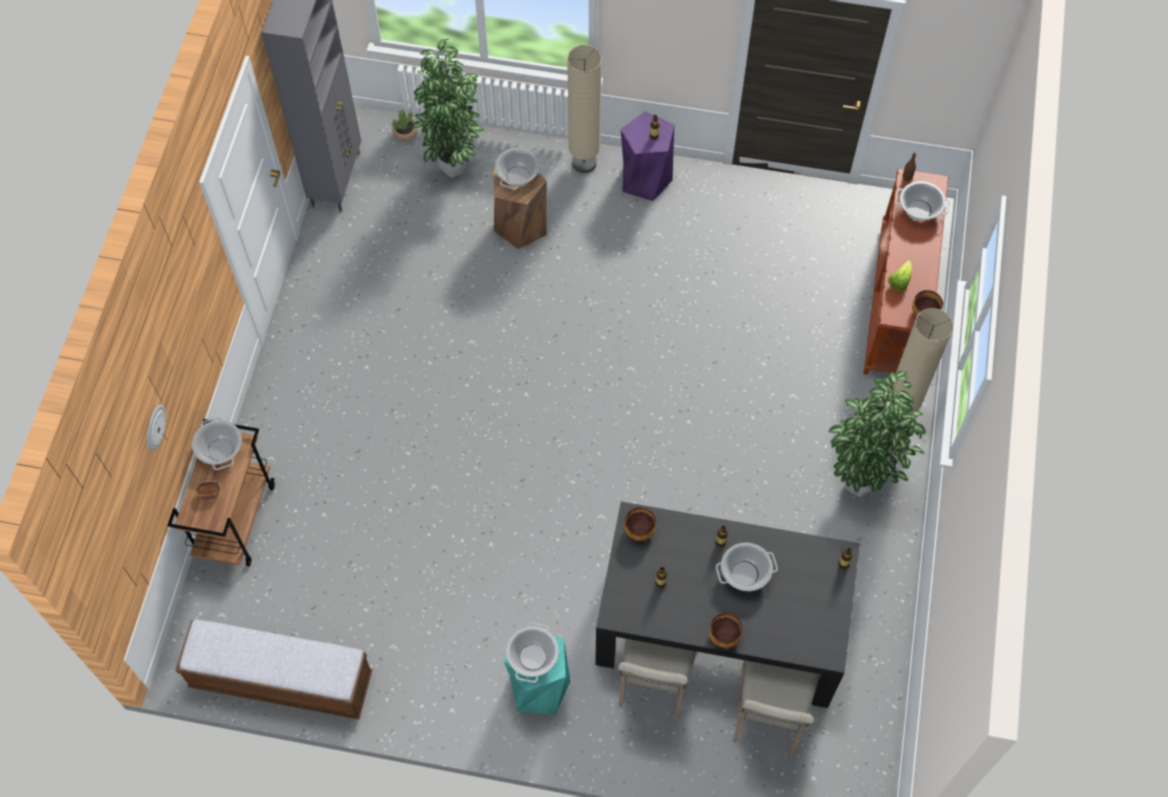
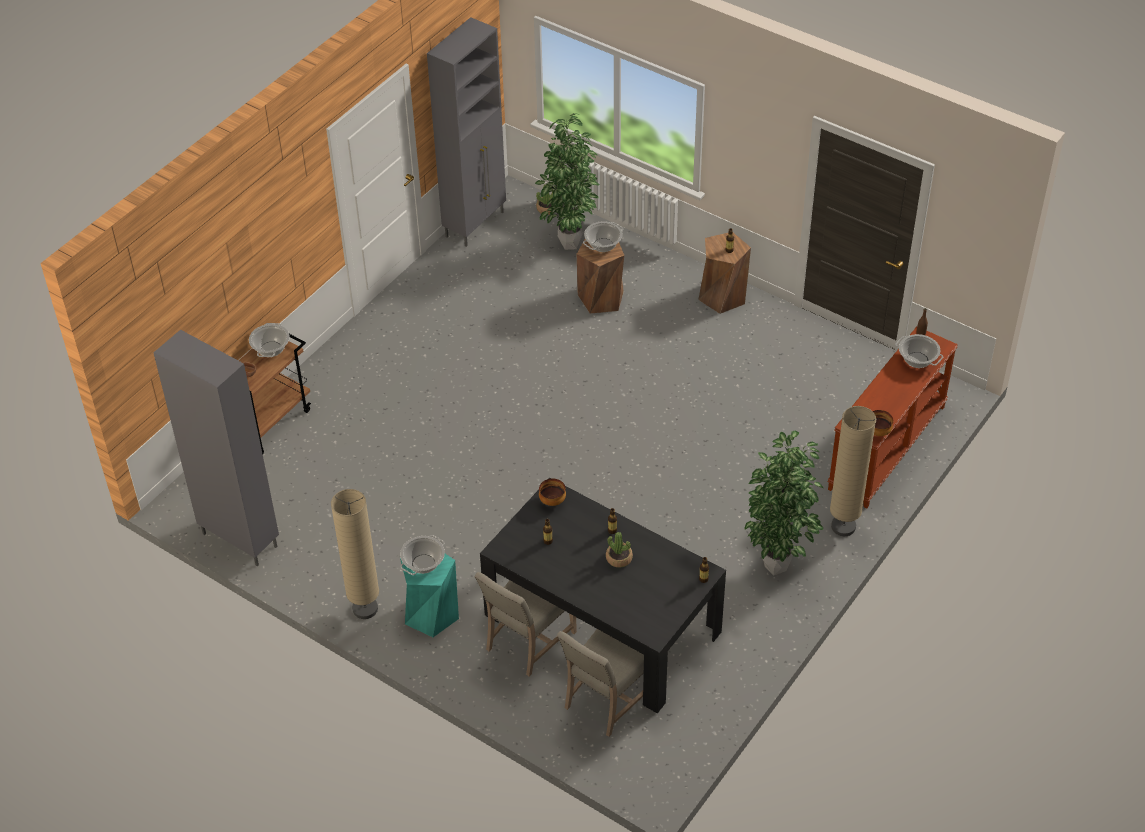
camera: 25 degrees right, 15 degrees down
wall clock [147,405,166,451] -> none
bench [175,619,372,719] -> grey cabinet [154,330,279,566]
beige floor lamp [567,45,602,173] -> beige floor lamp moved to [331,489,379,619]
purple stool [621,111,674,201] -> brown stool [698,233,751,314]
bowl [709,613,742,648] -> none
cooking pot [716,542,778,591] -> potted plant [606,532,633,568]
lettuce [888,260,912,291] -> none

